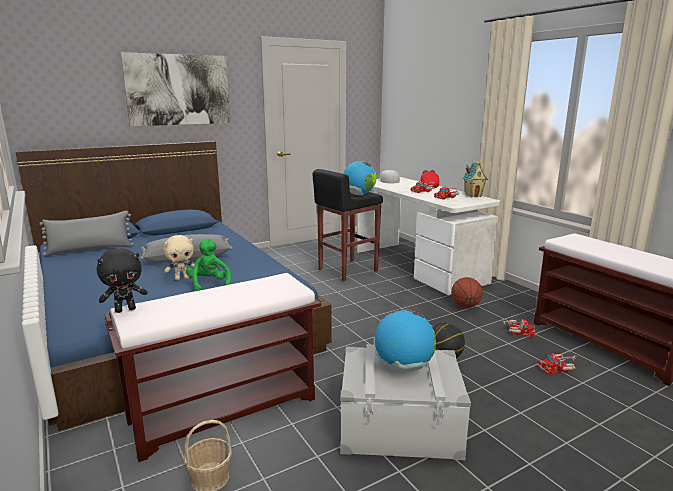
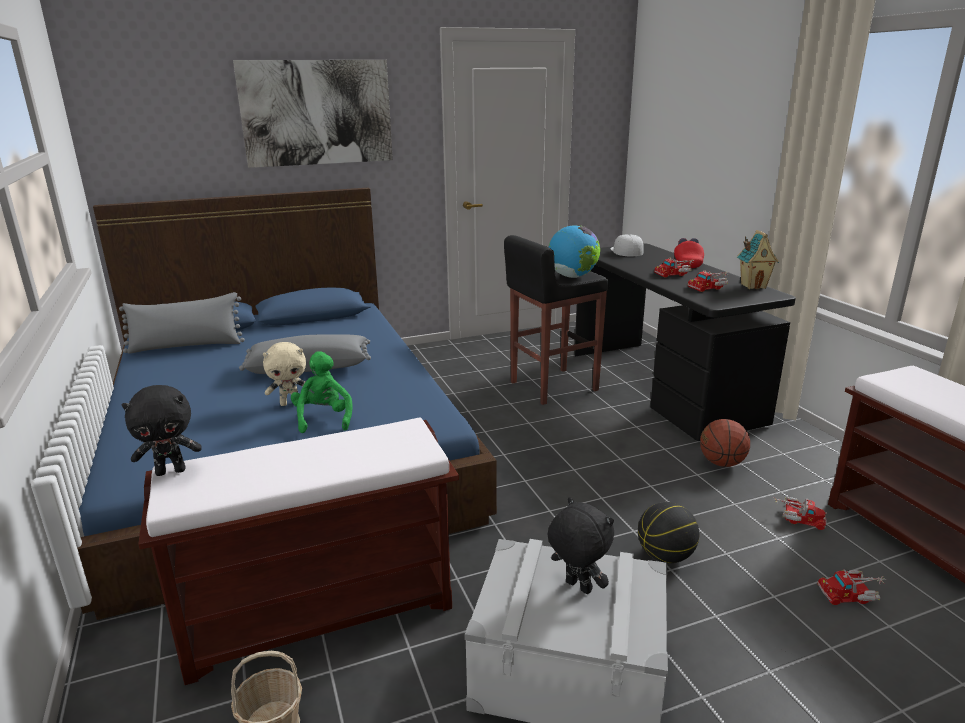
camera: 10 degrees right, 5 degrees up
white desk [357,177,500,295] -> black desk [574,243,796,441]
globe [374,309,436,372] -> black plush toy [548,497,614,594]

